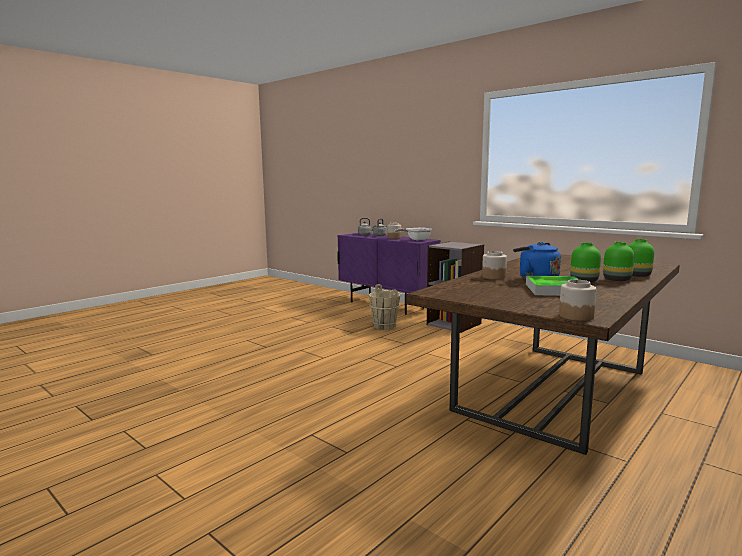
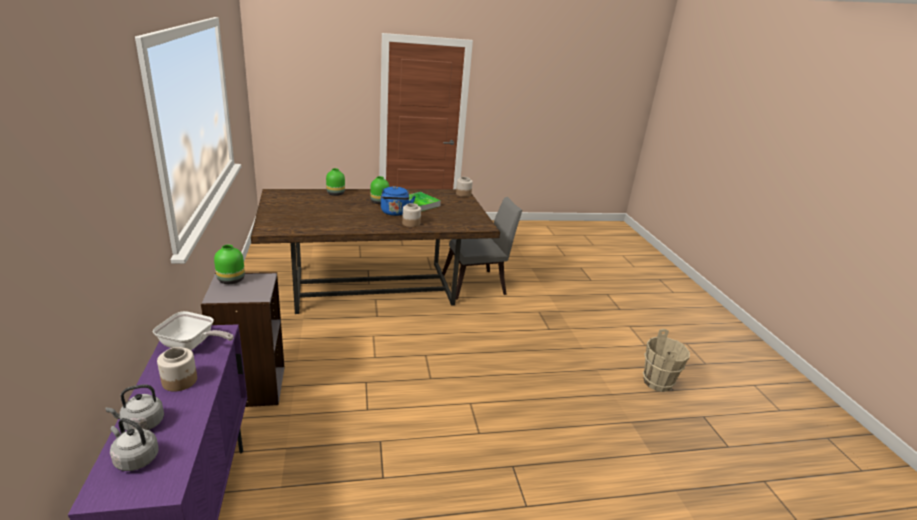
camera: 145 degrees left, 15 degrees up
beige bucket [369,284,400,330] -> beige bucket moved to [643,329,690,392]
green vase [603,242,634,281] -> green vase moved to [214,245,245,284]
none -> grey chair [442,197,522,300]

